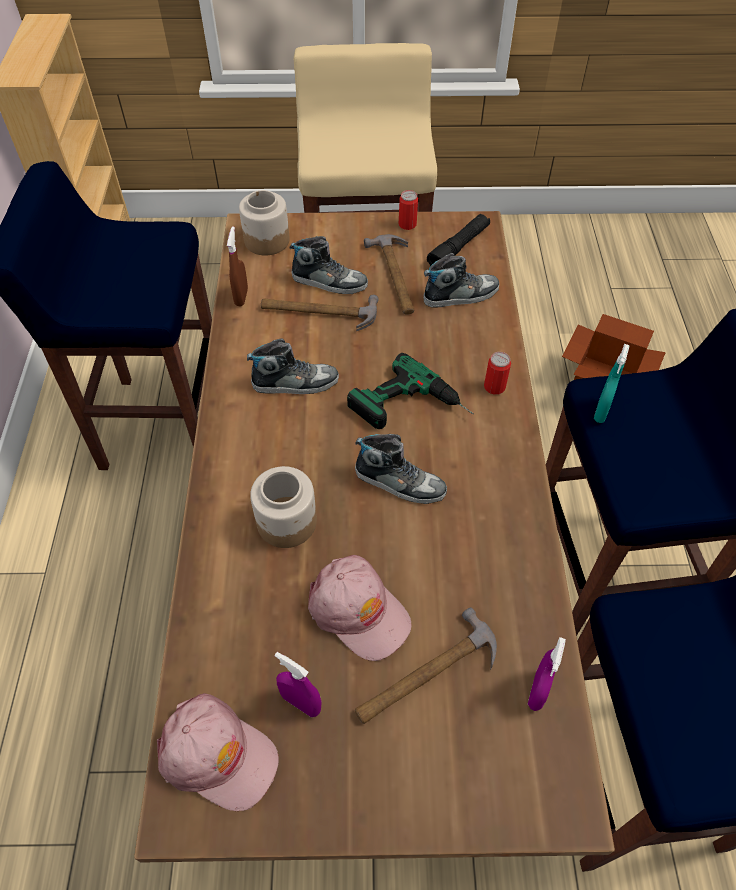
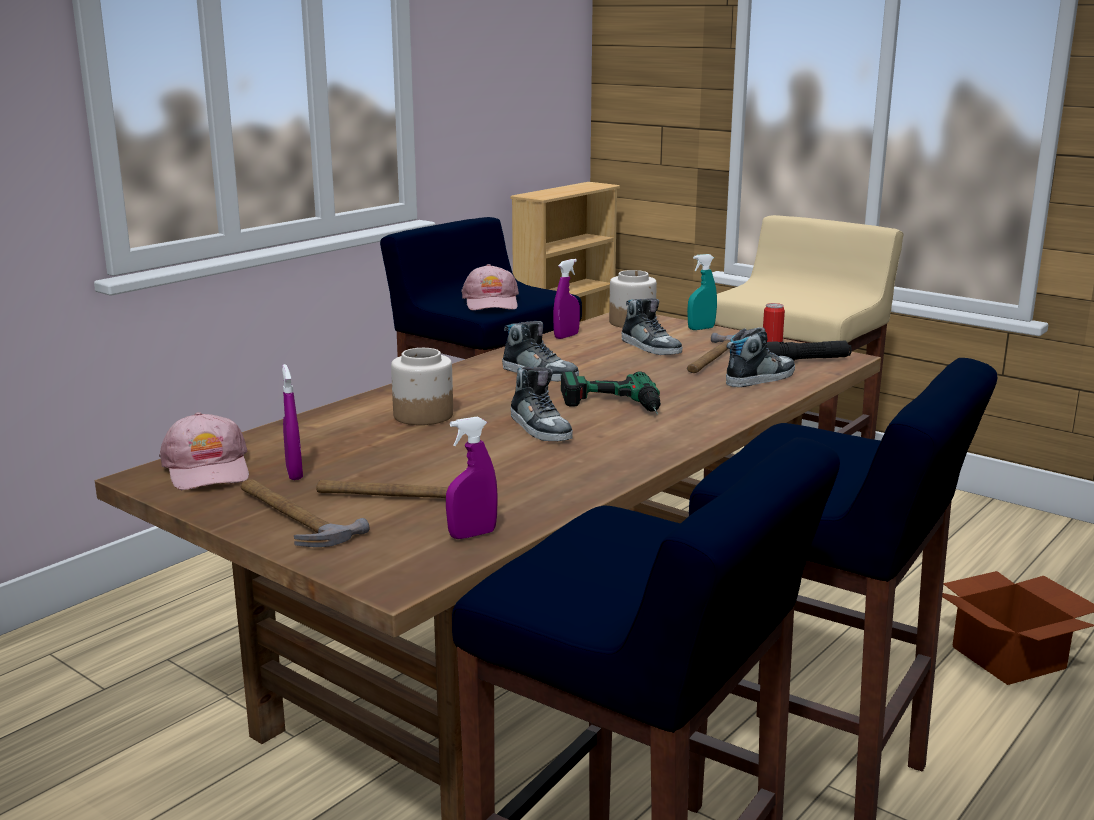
camera: 40 degrees right, 35 degrees down
brown spray bottle [227,226,248,306] -> purple spray bottle [553,259,580,339]
hammer [261,295,379,331] -> hammer moved to [241,479,369,547]
pink cap [308,555,411,661] -> pink cap moved to [461,264,519,311]
shoe [424,253,499,308] -> shoe turned 60 degrees counterclockwise [726,327,795,387]
can [484,352,511,395] -> none
turquoise spray bottle [594,344,630,423] -> turquoise spray bottle moved to [687,254,717,330]

